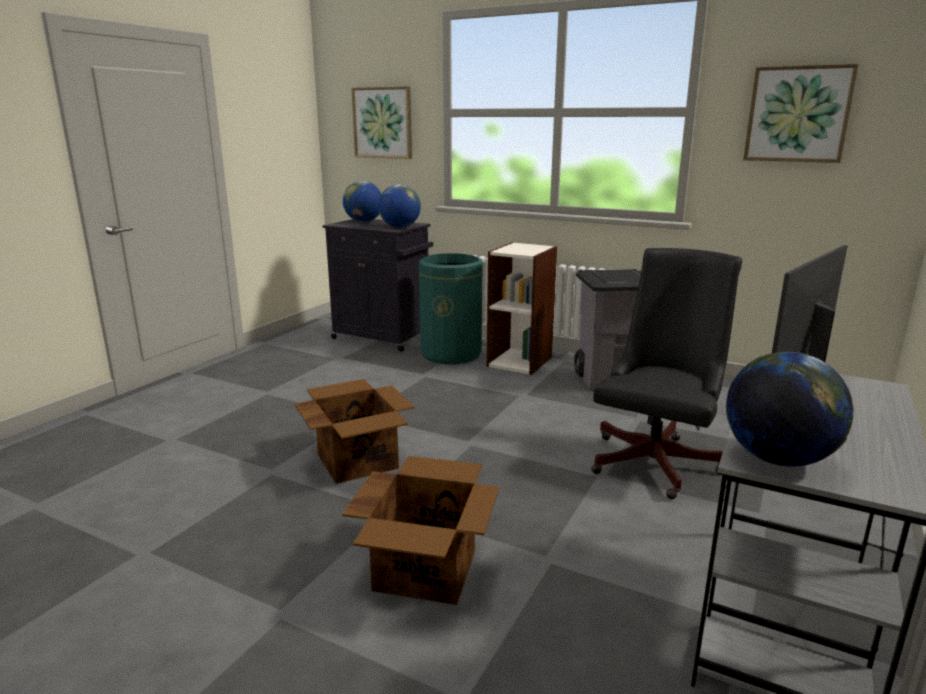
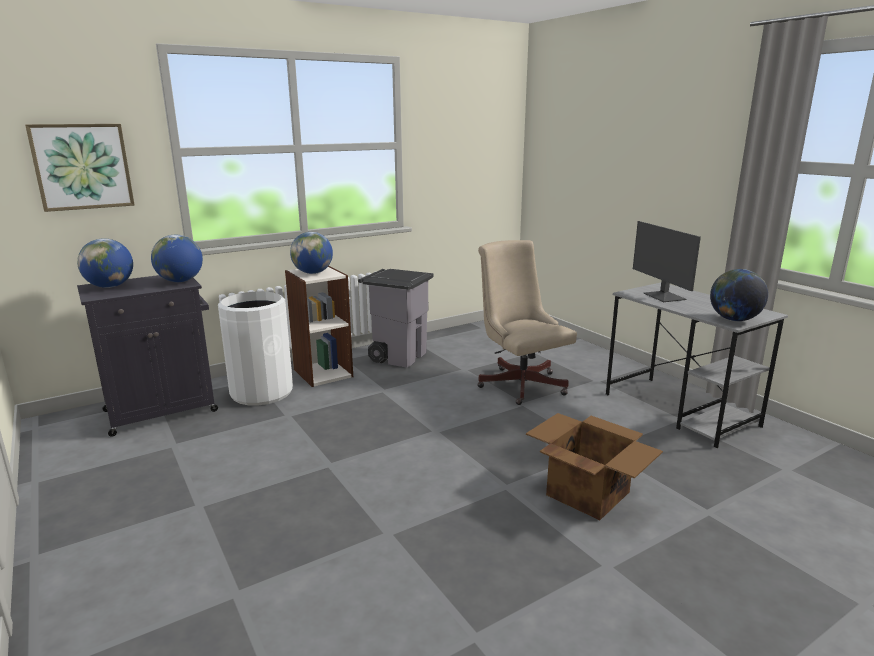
camera: 60 degrees left, 0 degrees up
cardboard box [294,379,415,484] -> none
green trash can [419,253,483,364] -> white trash can [218,292,293,405]
black office chair [591,248,742,499] -> beige office chair [477,240,577,405]
picture [743,64,859,163] -> none
none -> globe [290,232,333,274]

